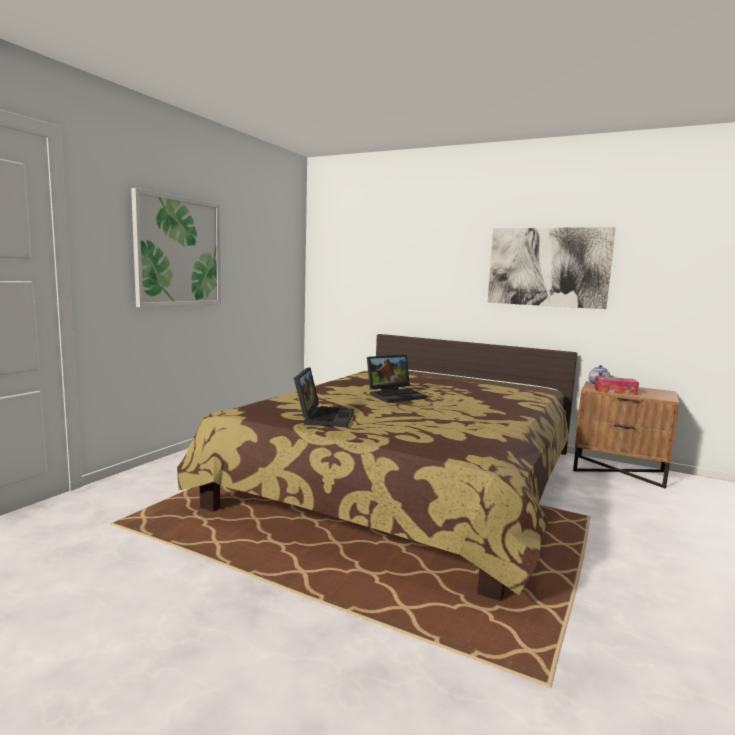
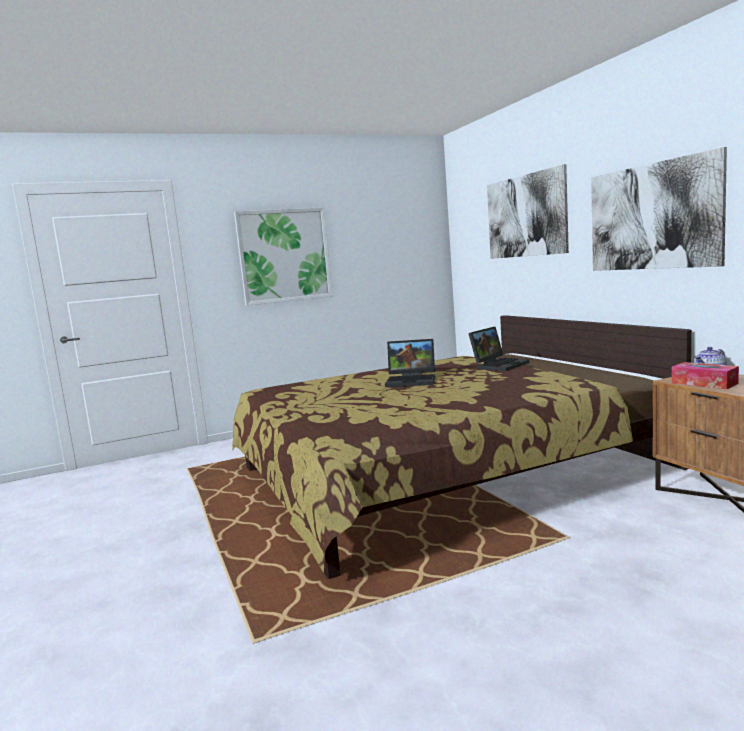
camera: 40 degrees right, 0 degrees up
laptop [294,367,354,427] -> laptop moved to [468,327,529,371]
none -> picture [487,164,569,259]

